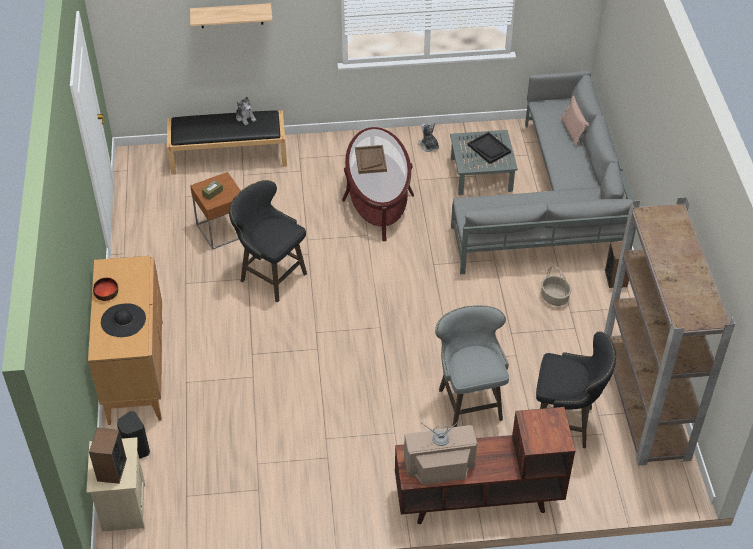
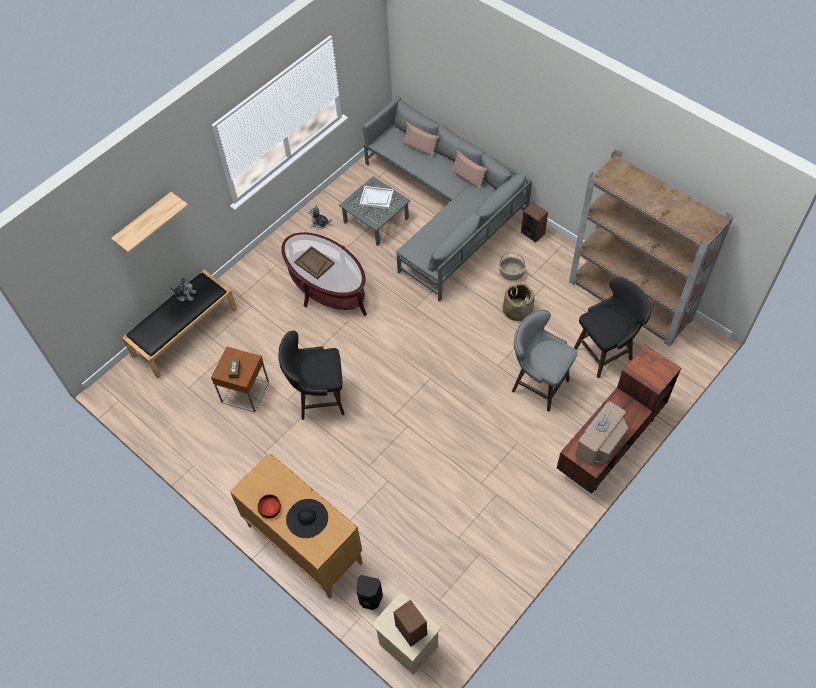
camera: 40 degrees left, 10 degrees up
black tray [468,132,511,164] -> white tray [360,186,394,209]
none -> beige pillow [451,150,487,190]
none -> basket [503,283,534,321]

